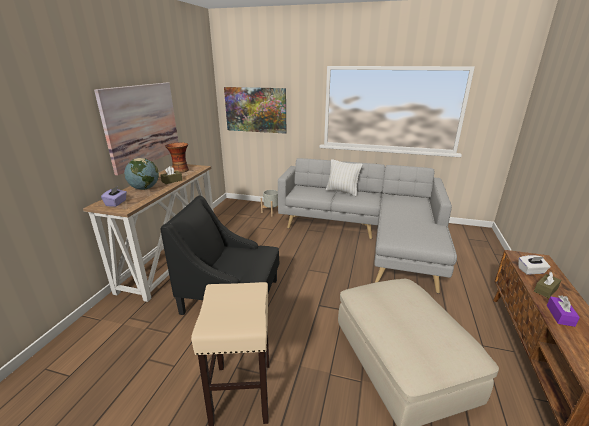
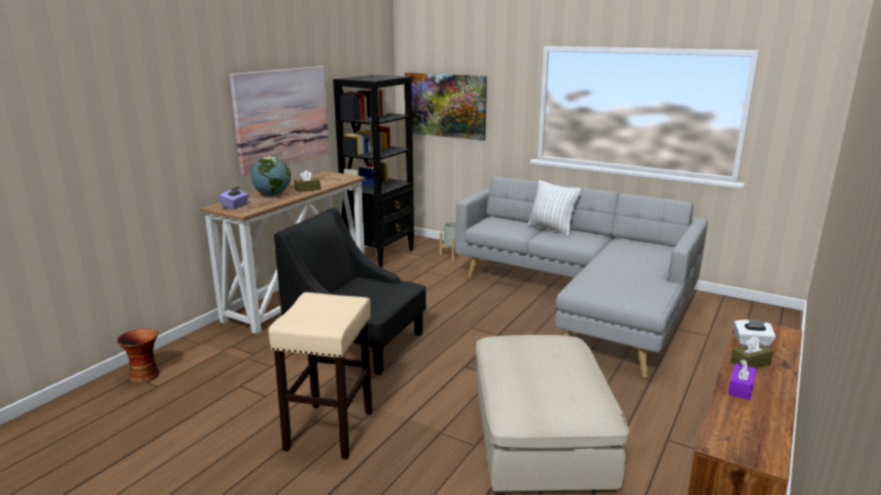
camera: 15 degrees right, 5 degrees down
vase [165,142,189,173] -> vase moved to [117,328,159,384]
none -> black bookcase [333,75,415,268]

